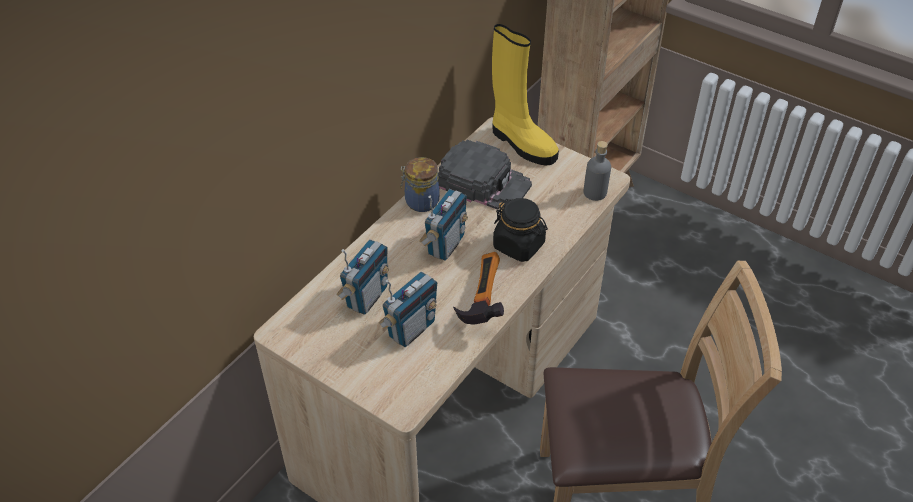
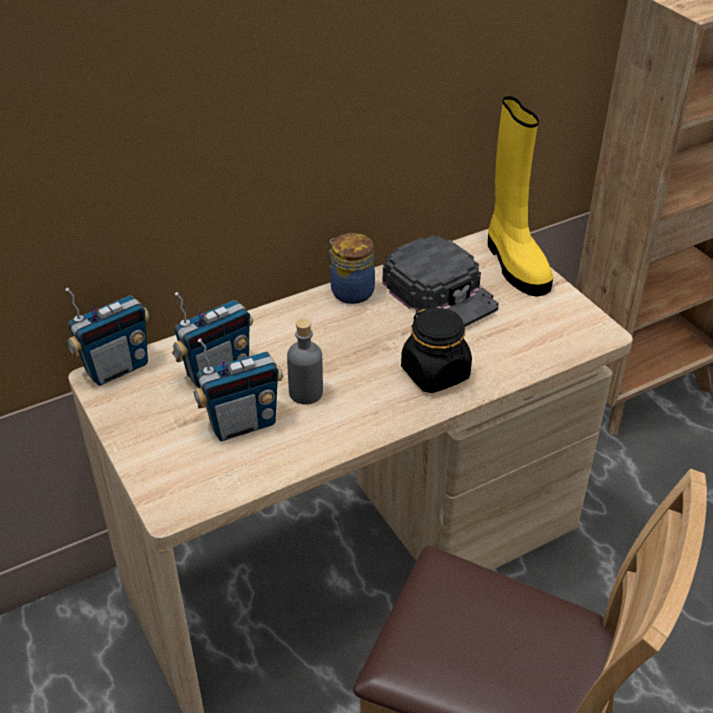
camera: 25 degrees right, 5 degrees down
radio [419,189,468,261] -> radio moved to [66,288,150,386]
hammer [453,252,504,325] -> none
grey bottle [583,141,611,201] -> grey bottle moved to [287,318,323,405]

